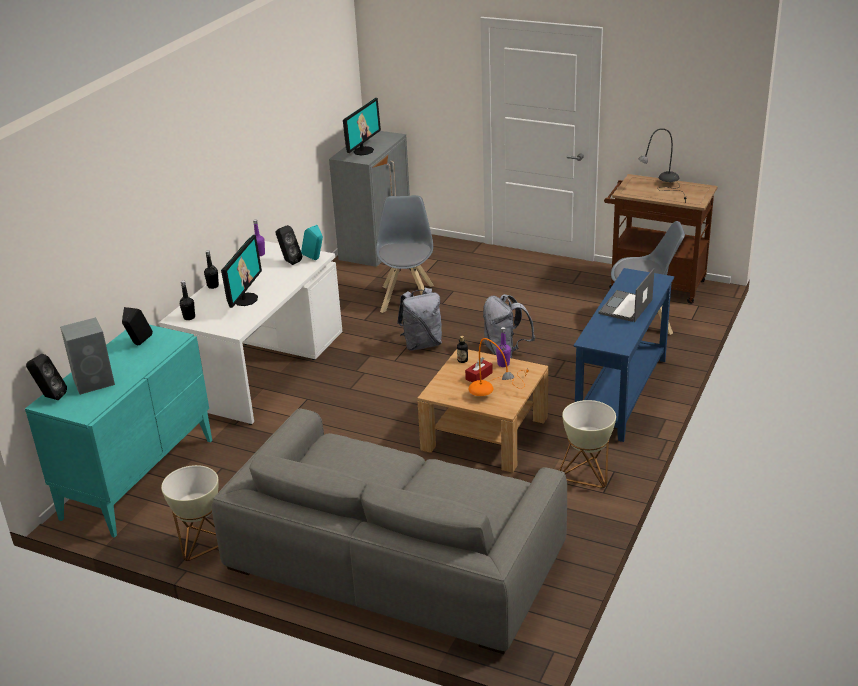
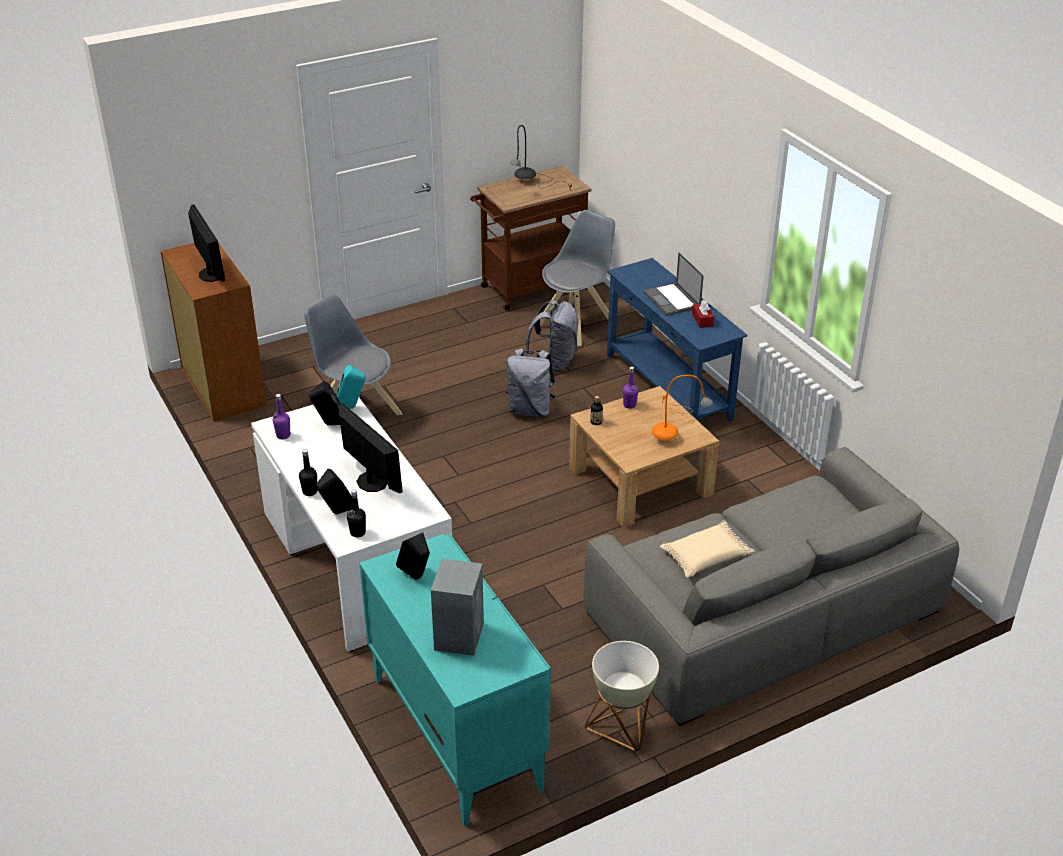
camera: 55 degrees left, 5 degrees up
black speaker [26,354,67,400] -> black speaker moved to [316,469,352,514]
grey cabinet [329,131,410,267] -> brown cabinet [161,243,267,421]
grey backpack [397,288,442,351] -> grey backpack moved to [525,300,578,372]
red tissue box [465,357,493,383] -> red tissue box moved to [692,300,714,328]
planter [559,400,616,488] -> none
none -> beige pillow [660,520,755,578]

